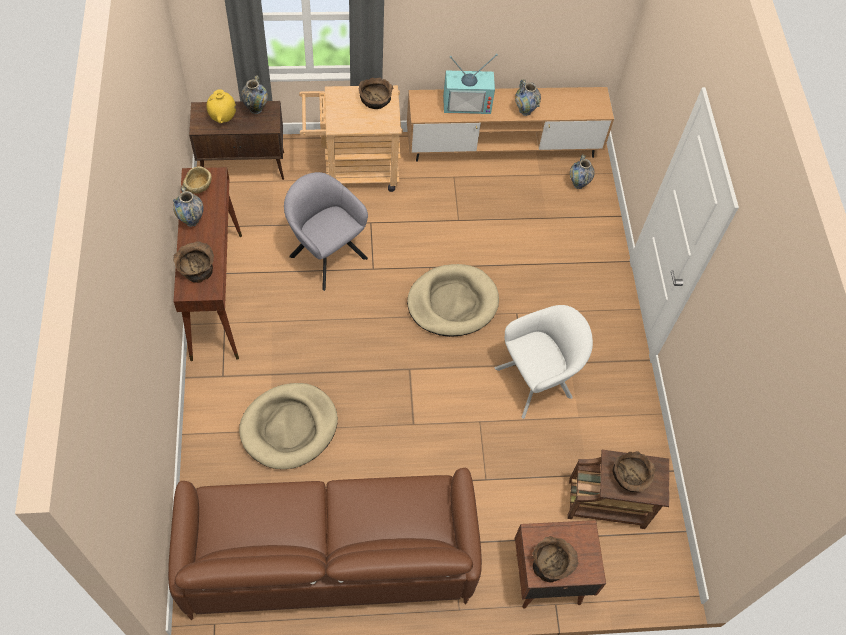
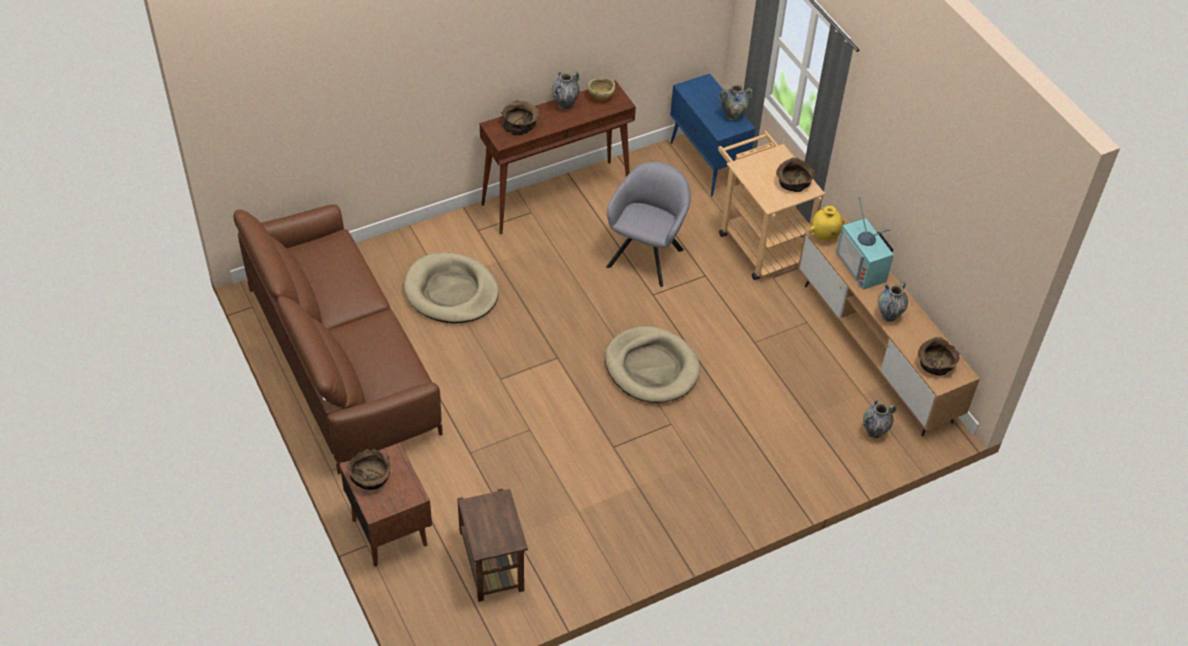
camera: 70 degrees right, 10 degrees down
brown cabinet [189,101,284,180] -> blue cabinet [670,74,755,196]
yellow vase [206,89,236,123] -> yellow vase moved to [809,206,844,241]
white armchair [494,305,593,419] -> none
brown bowl [613,451,656,492] -> brown bowl moved to [918,337,960,376]

